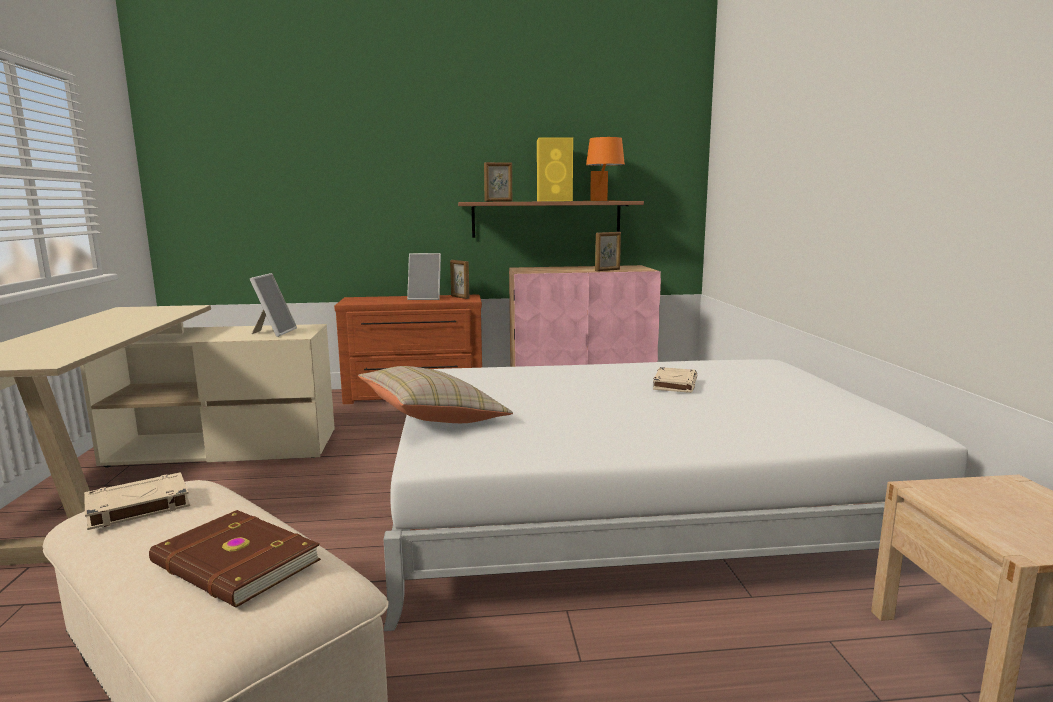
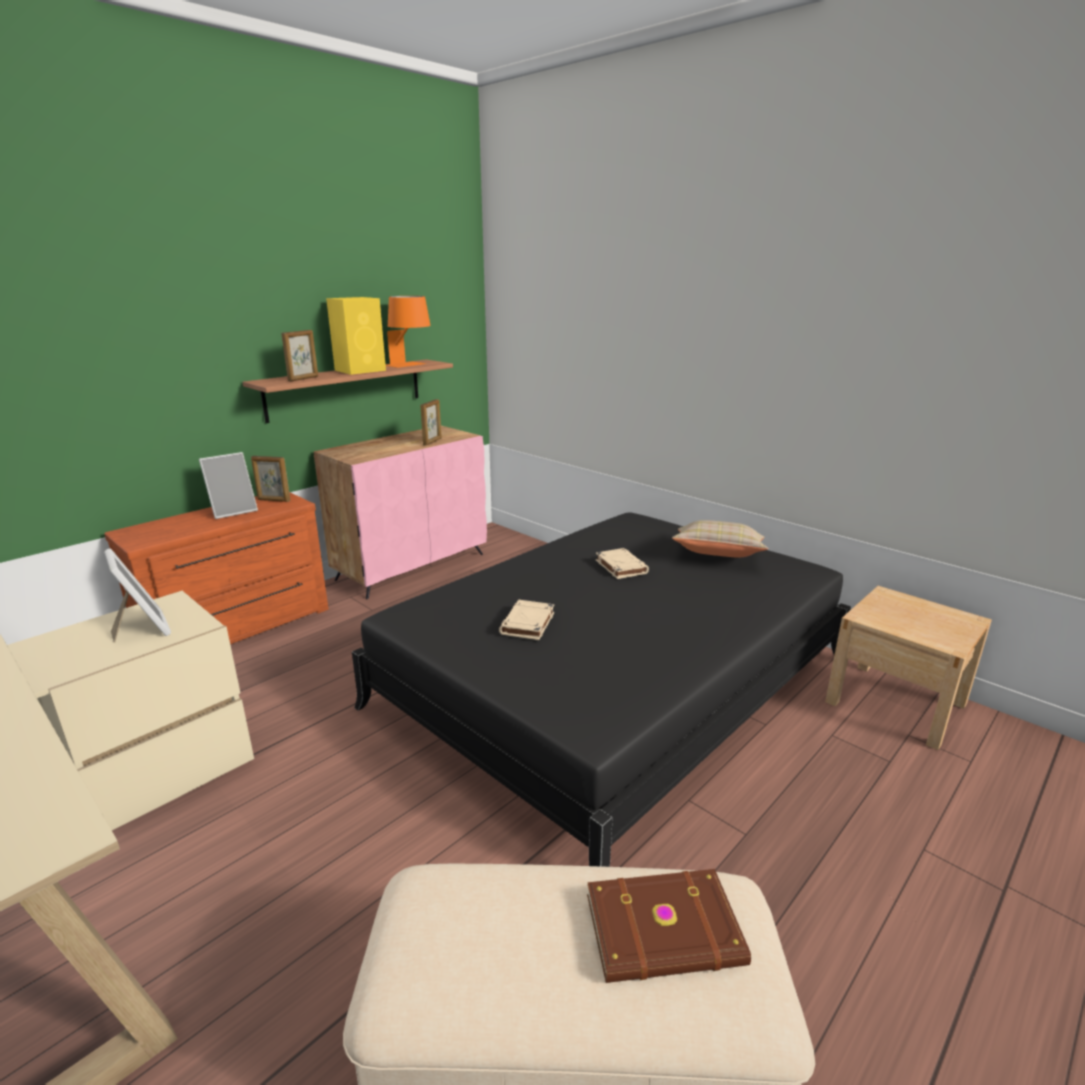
camera: 40 degrees left, 10 degrees up
beige book [84,472,190,530] -> beige book moved to [499,600,554,640]
beige pillow [358,366,513,423] -> beige pillow moved to [672,520,768,558]
white bed [383,359,968,631] -> black bed [352,512,851,867]

